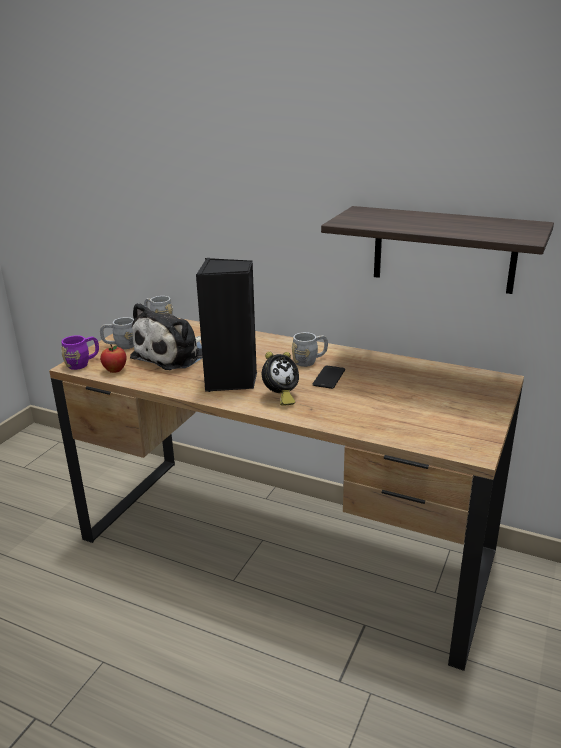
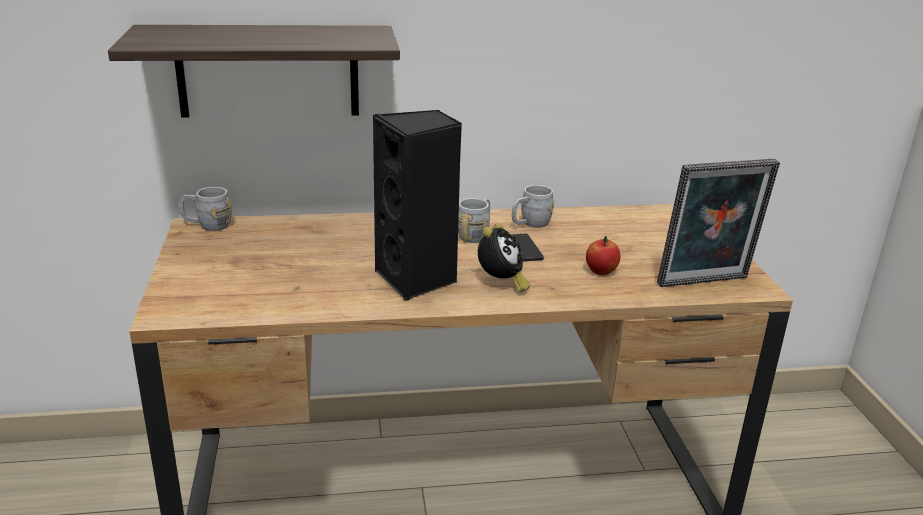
camera: 35 degrees left, 0 degrees up
purple mug [61,335,99,370] -> none
grey mug [100,317,134,349] -> grey mug moved to [512,185,554,228]
apple [100,344,127,373] -> apple moved to [586,236,620,275]
plush toy [130,303,203,370] -> none
shelf [321,206,554,294] -> shelf moved to [108,25,400,118]
none -> picture frame [657,159,780,287]

